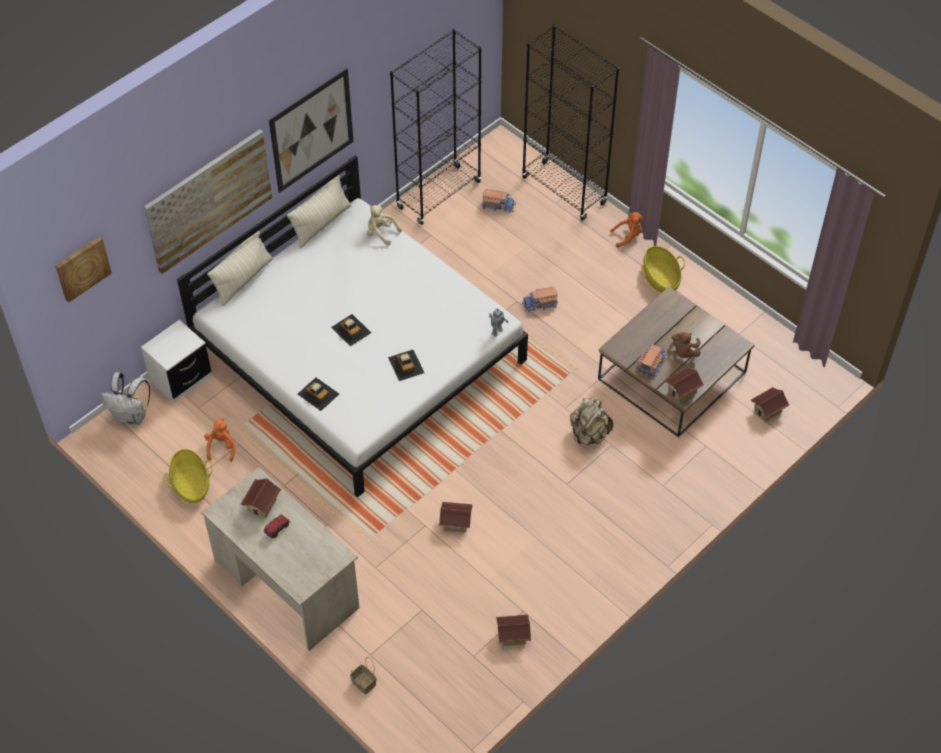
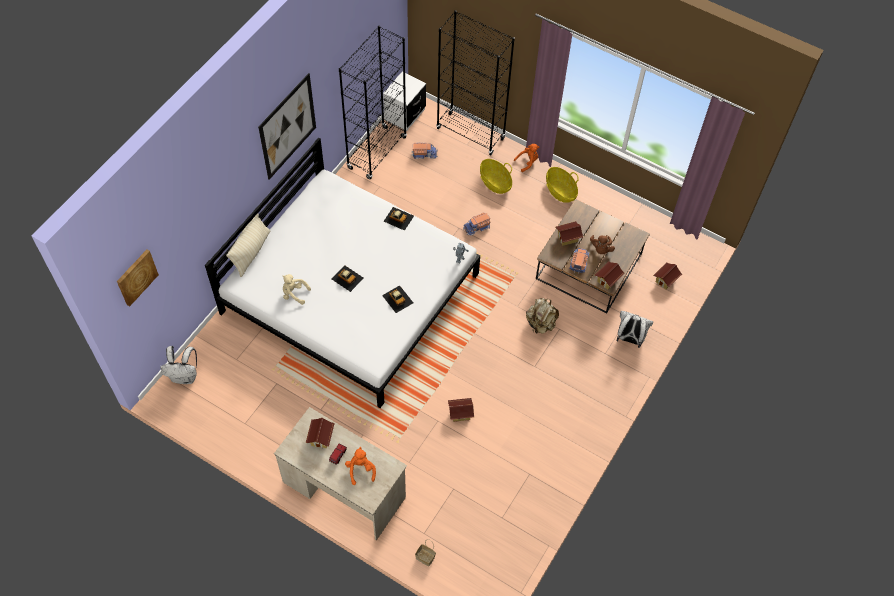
camera: 15 degrees left, 5 degrees up
white nightstand [141,320,211,403] -> white nightstand moved to [383,72,426,131]
picture [144,129,272,274] -> none
basket [163,449,213,503] -> basket moved to [480,159,512,194]
orange plush toy [204,418,236,462] -> orange plush toy moved to [345,447,376,485]
beige pillow [287,175,351,248] -> none
toy car [298,378,339,411] -> toy car moved to [384,207,414,231]
beige plush toy [367,205,402,246] -> beige plush toy moved to [283,274,311,305]
toy house [496,615,531,646] -> toy house moved to [555,221,583,246]
none -> white backpack [617,311,654,348]

